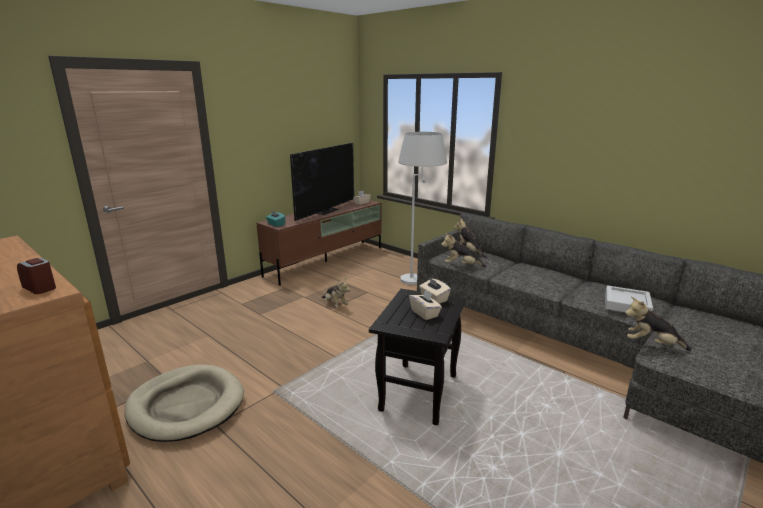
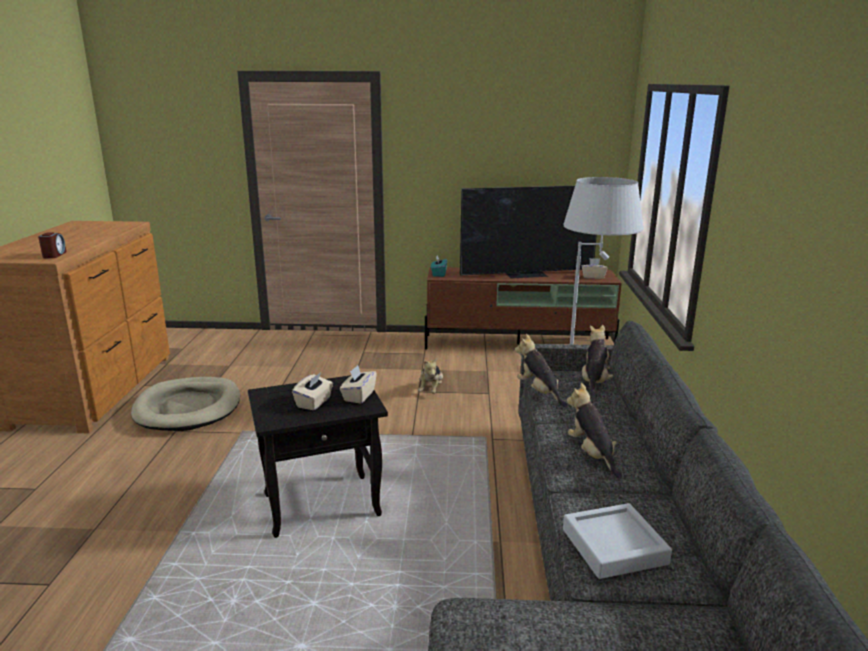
camera: 50 degrees right, 0 degrees up
plush toy [625,297,692,351] -> plush toy moved to [567,383,622,479]

